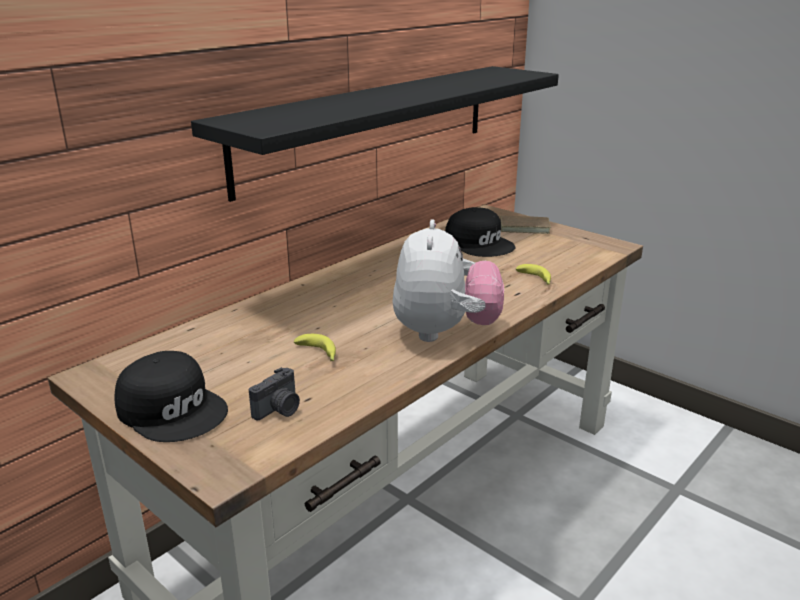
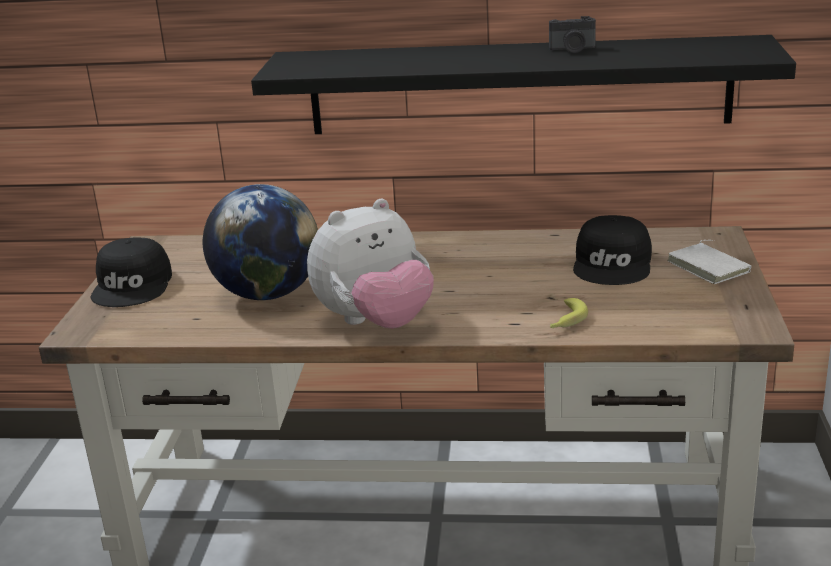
camera: 55 degrees right, 0 degrees up
camera [249,367,300,420] -> camera moved to [549,16,596,53]
banana [294,334,336,361] -> globe [203,184,318,300]
brown book [499,213,551,234] -> white book [667,240,752,284]

